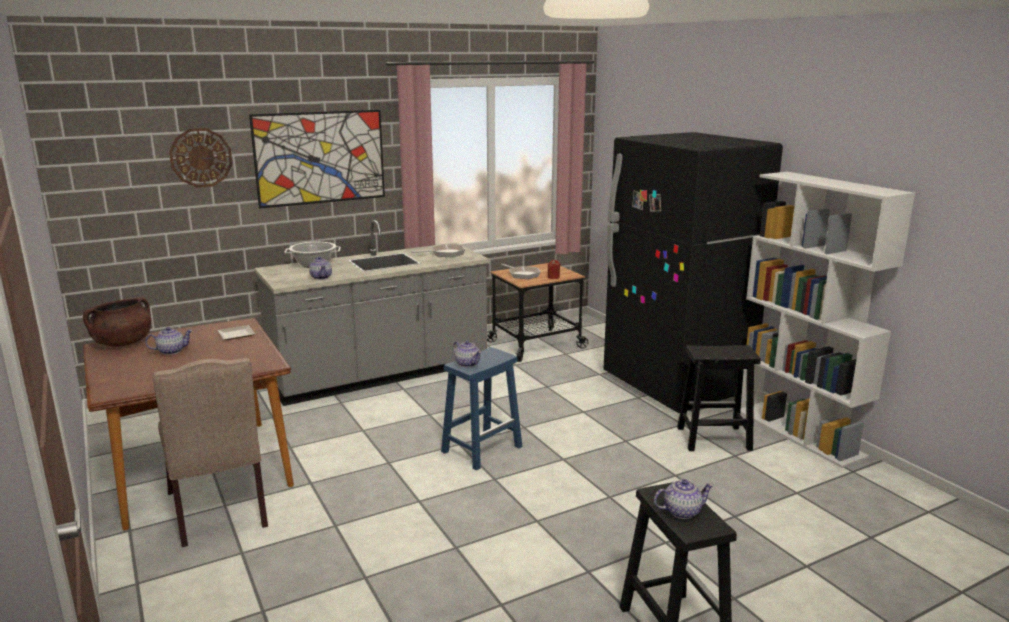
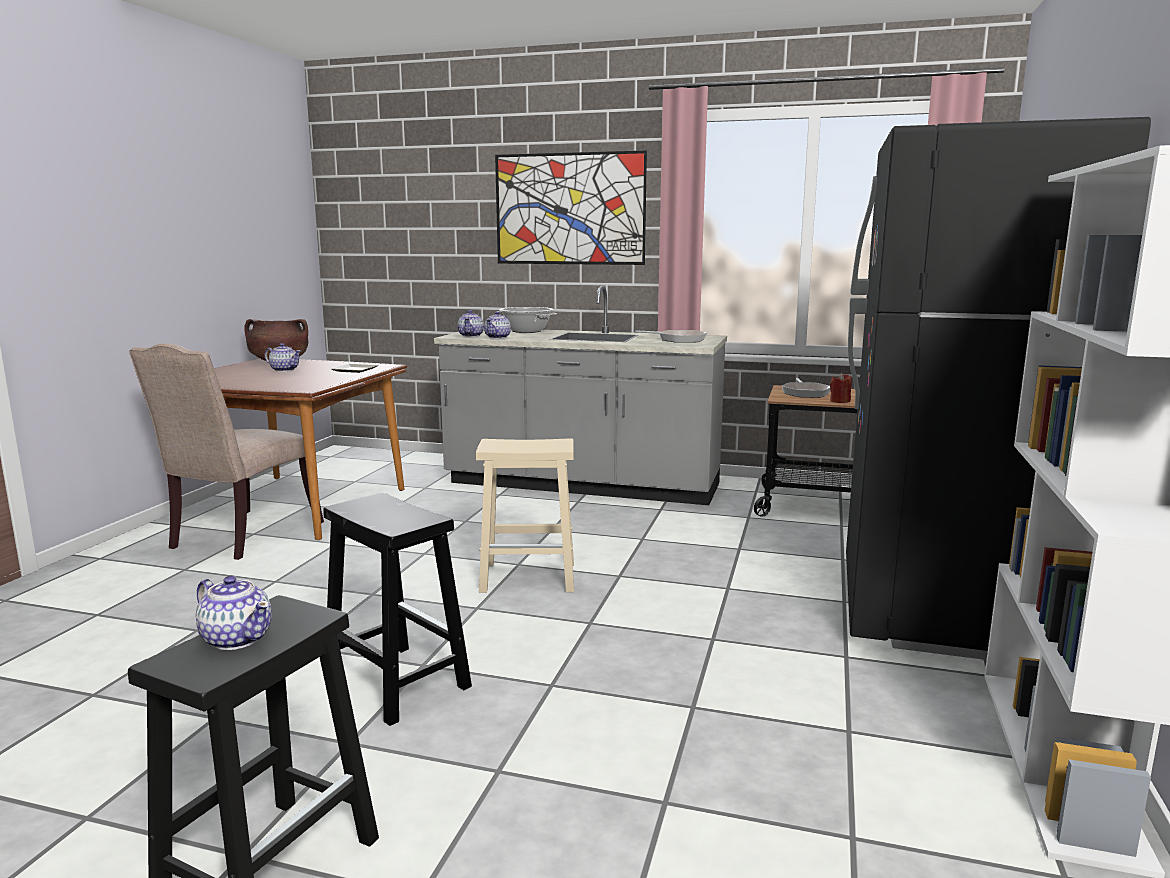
camera: 45 degrees right, 5 degrees down
wall clock [169,128,233,188] -> none
blue stool [441,347,522,470] -> beige stool [476,438,574,593]
teapot [453,341,482,367] -> teapot moved to [457,310,484,337]
black stool [677,345,761,451] -> black stool moved to [323,493,472,726]

